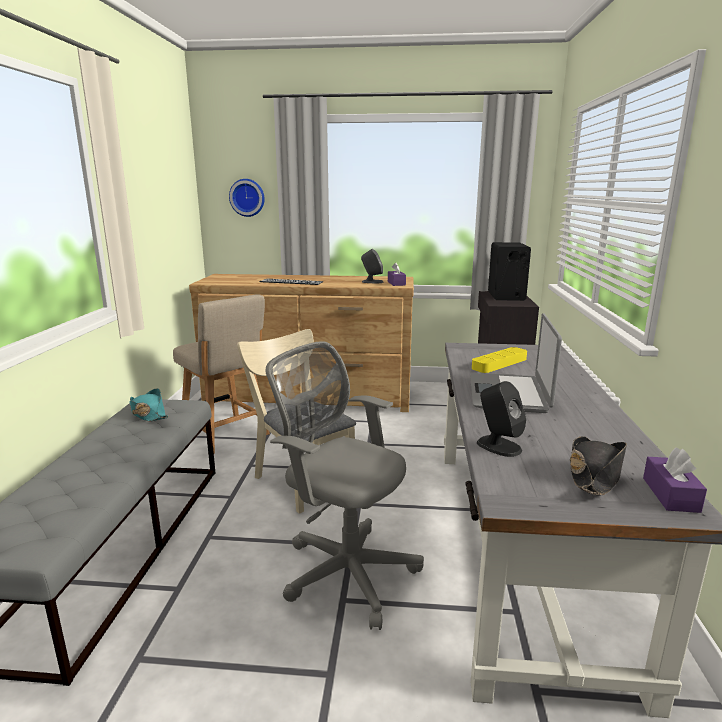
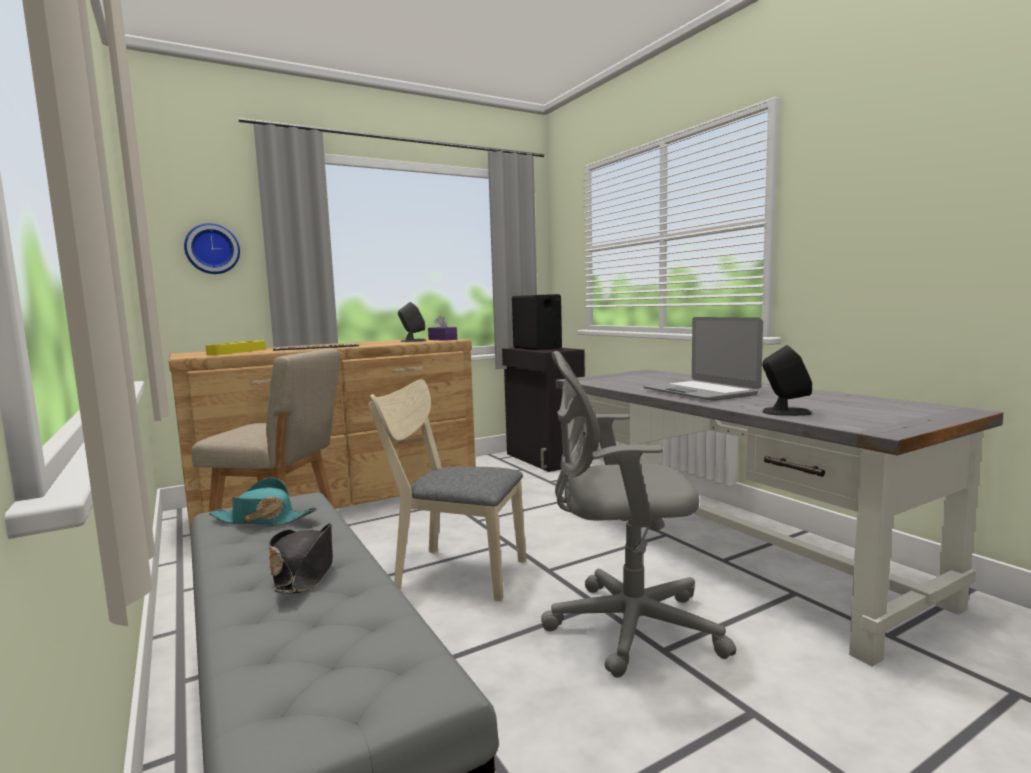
camera: 35 degrees left, 10 degrees down
yellow tray [472,347,527,373] -> yellow tray moved to [206,341,266,355]
black hat [570,436,627,495] -> black hat moved to [269,523,333,594]
purple tissue box [643,447,707,513] -> none

